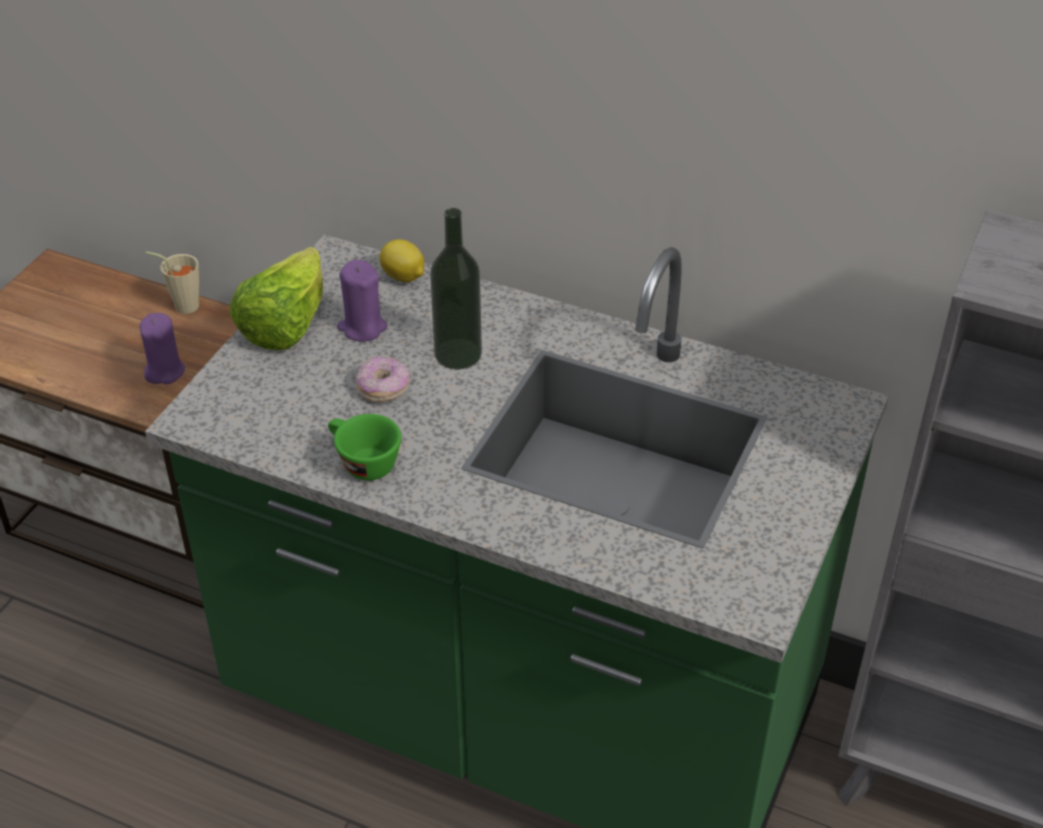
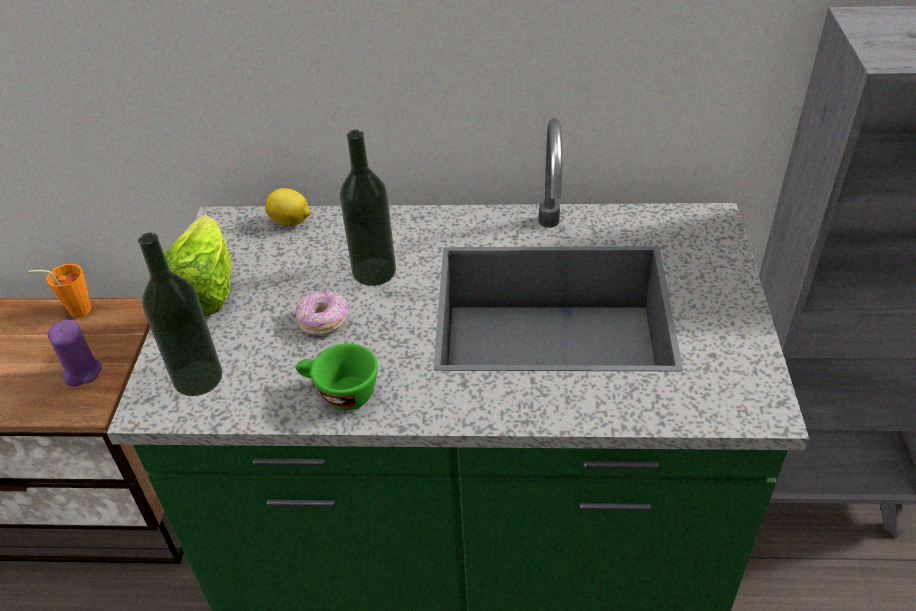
camera: 20 degrees left, 0 degrees up
beige cup [145,251,199,314] -> orange cup [28,264,91,318]
purple candle [337,260,388,342] -> none
none -> bottle [138,233,222,396]

